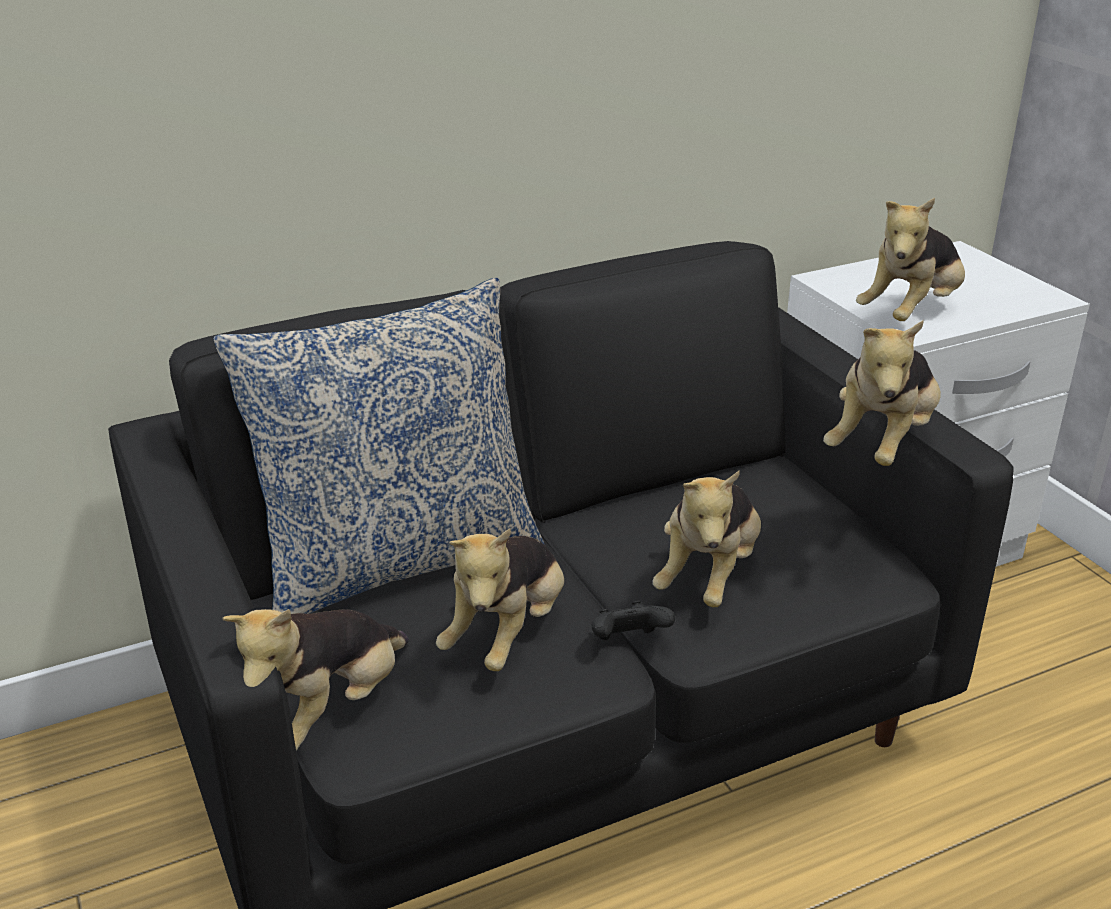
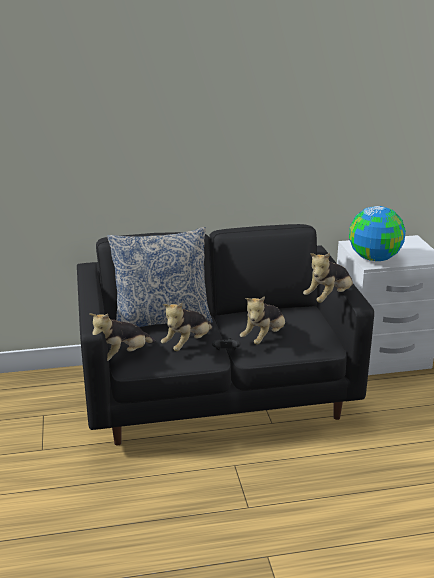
camera: 15 degrees right, 5 degrees down
plush toy [856,198,965,321] -> globe [349,206,406,261]

